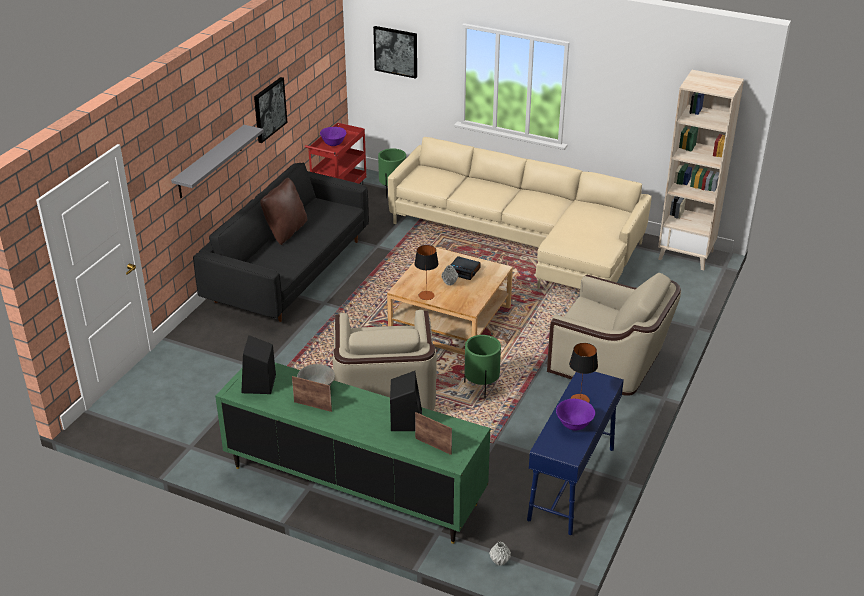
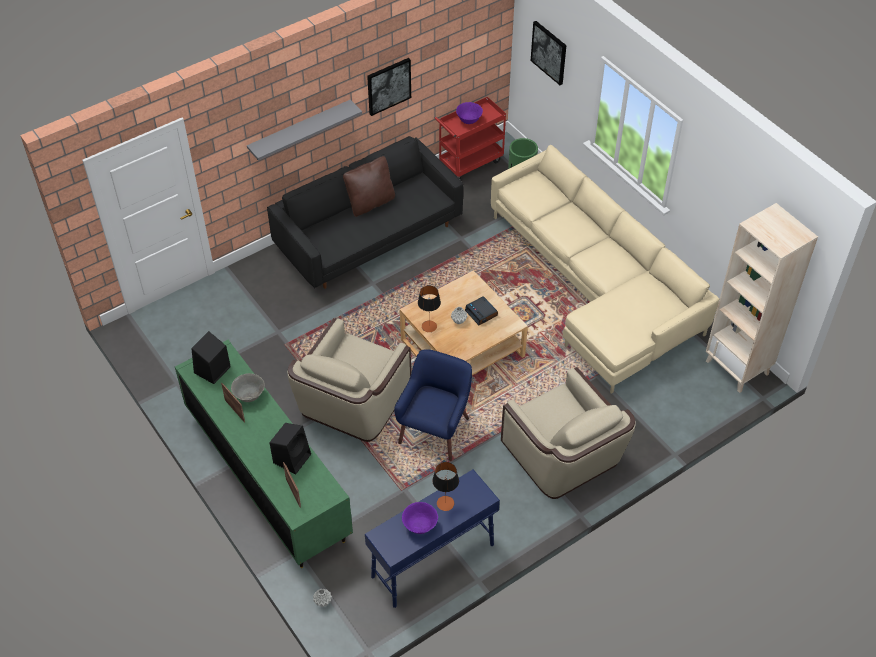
camera: 30 degrees right, 15 degrees up
green planter [464,335,501,398] -> blue armchair [394,349,472,461]

